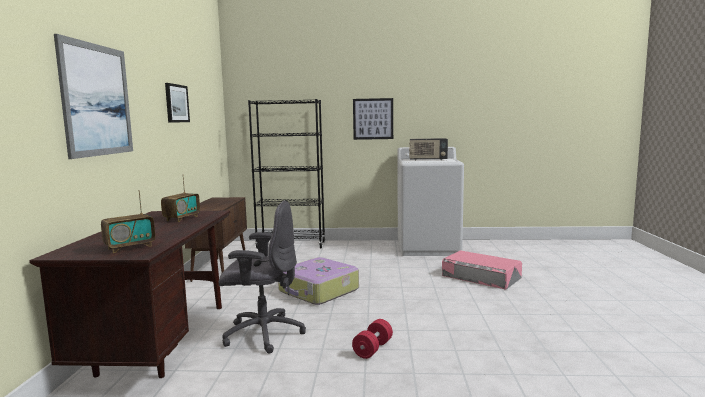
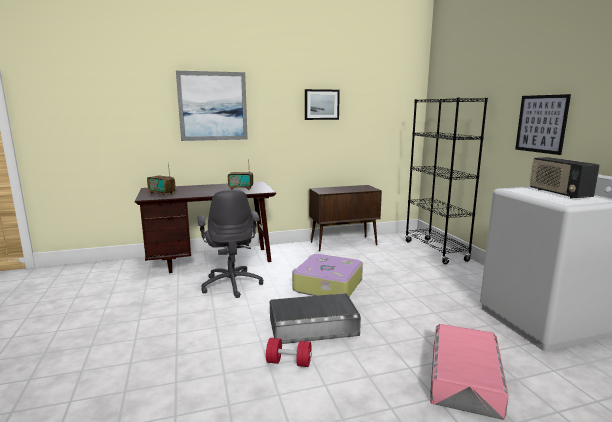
camera: 70 degrees right, 5 degrees up
red dumbbell [352,319,393,359] -> red dumbbell moved to [266,338,312,367]
none -> grey storage box [270,293,361,344]

